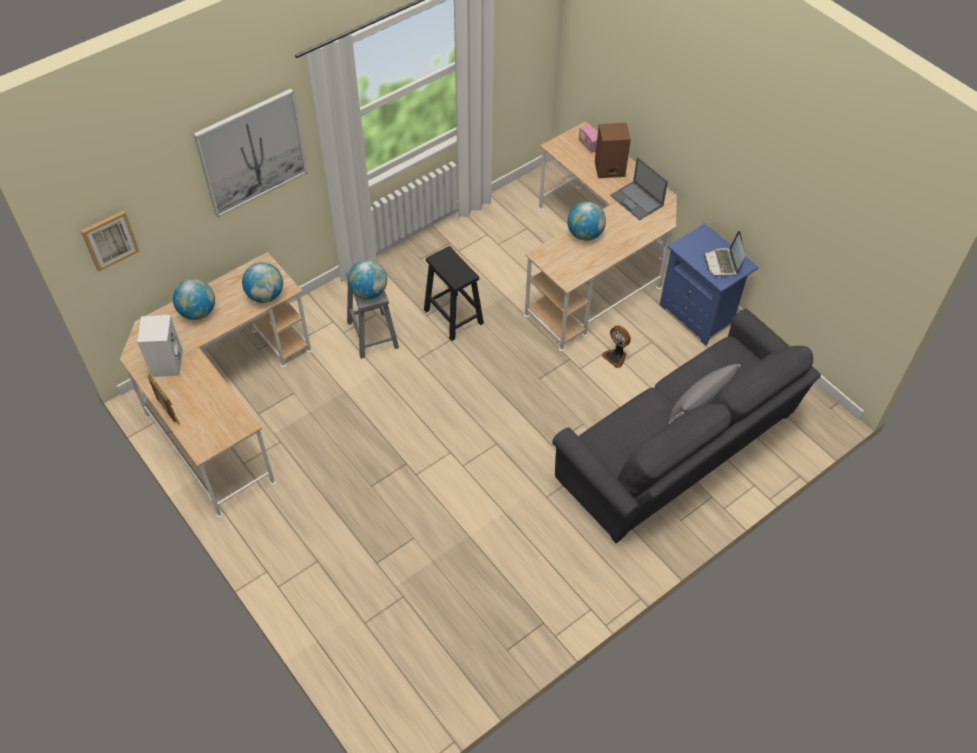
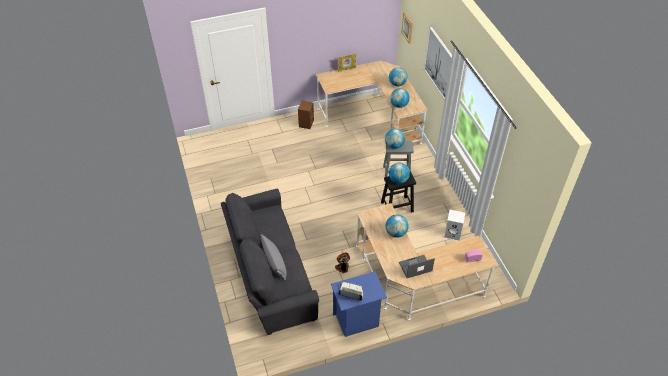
camera: 110 degrees right, 5 degrees down
white speaker [137,315,183,377] -> white speaker moved to [444,210,465,241]
brown speaker [595,123,631,178] -> brown speaker moved to [298,101,314,129]
none -> globe [389,163,410,184]

